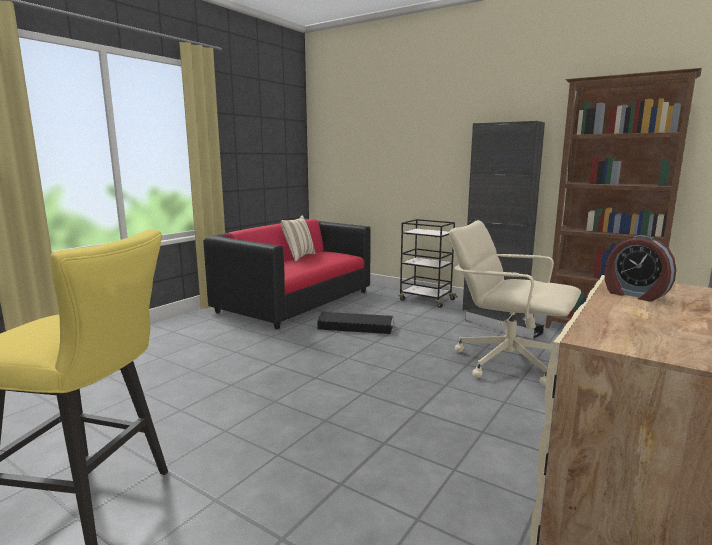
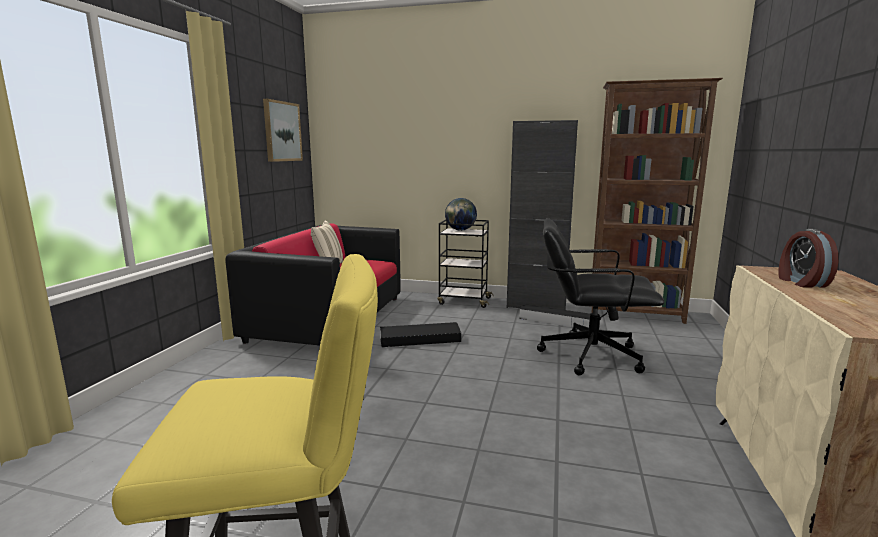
camera: 20 degrees left, 0 degrees up
beige office chair [449,220,581,386] -> black office chair [537,218,664,375]
alarm clock [604,235,676,302] -> alarm clock turned 60 degrees clockwise [779,229,838,288]
none -> picture [263,99,303,162]
none -> globe [445,198,477,231]

